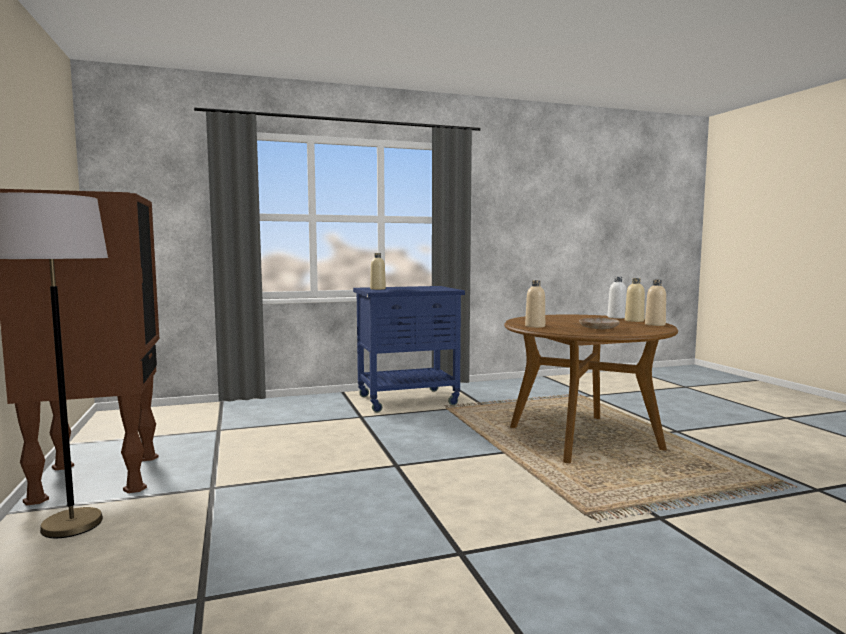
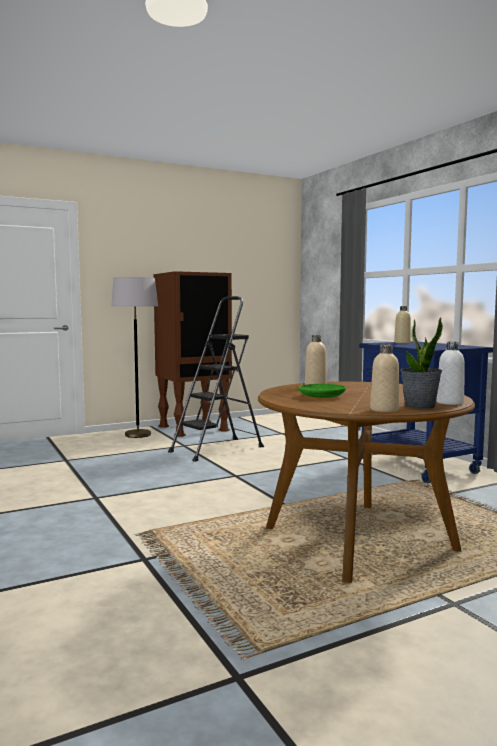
camera: 80 degrees right, 0 degrees up
beige plate [579,318,620,329] -> green plate [298,384,346,398]
beige bottle [625,278,645,322] -> potted plant [400,317,443,409]
none -> step ladder [168,296,264,462]

